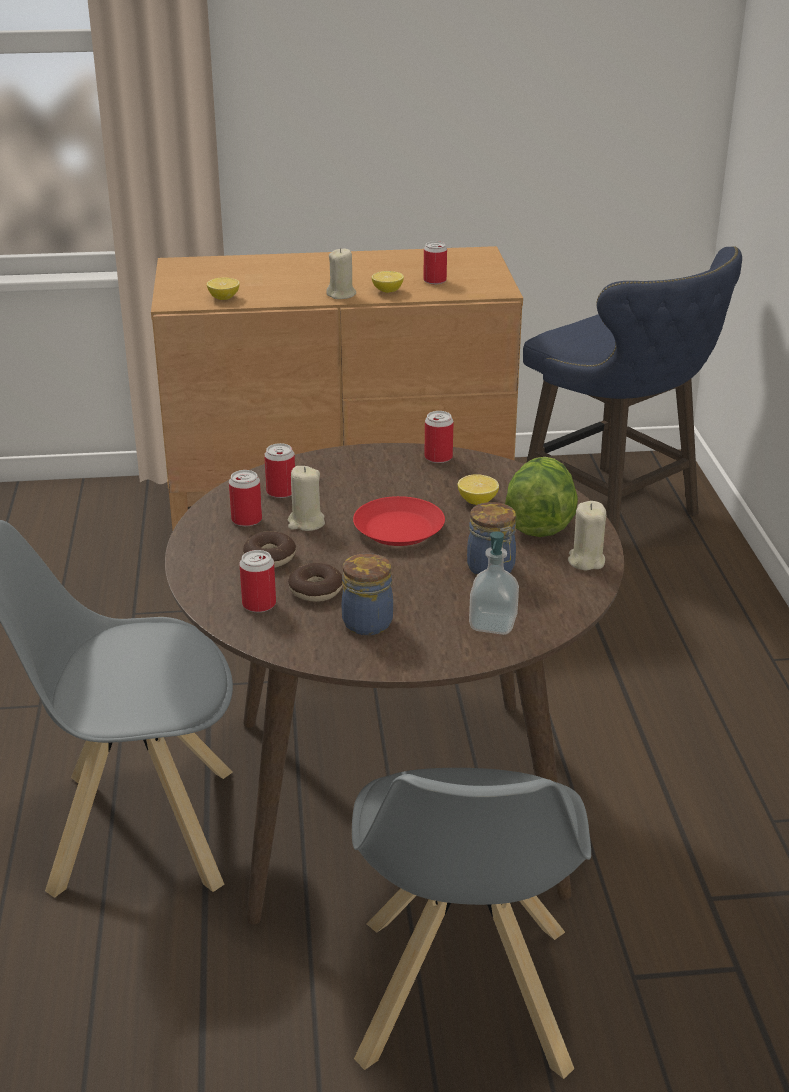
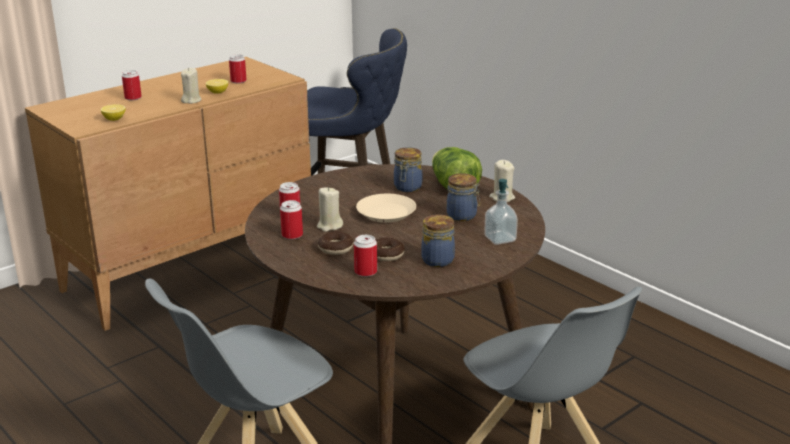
camera: 35 degrees left, 5 degrees down
red plate [353,496,445,546] -> beige plate [356,194,416,223]
can [424,411,454,463] -> can moved to [122,70,142,100]
lemon [458,474,499,505] -> jar [394,147,422,192]

